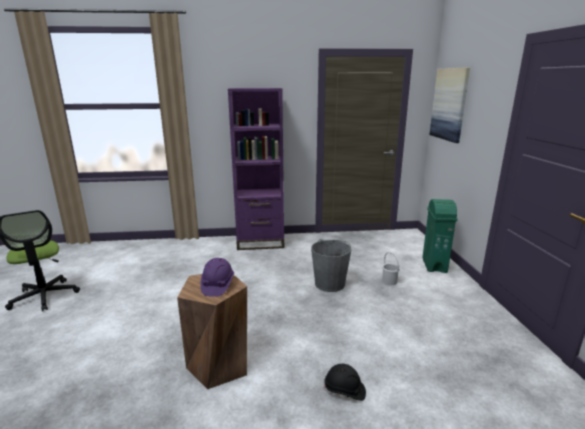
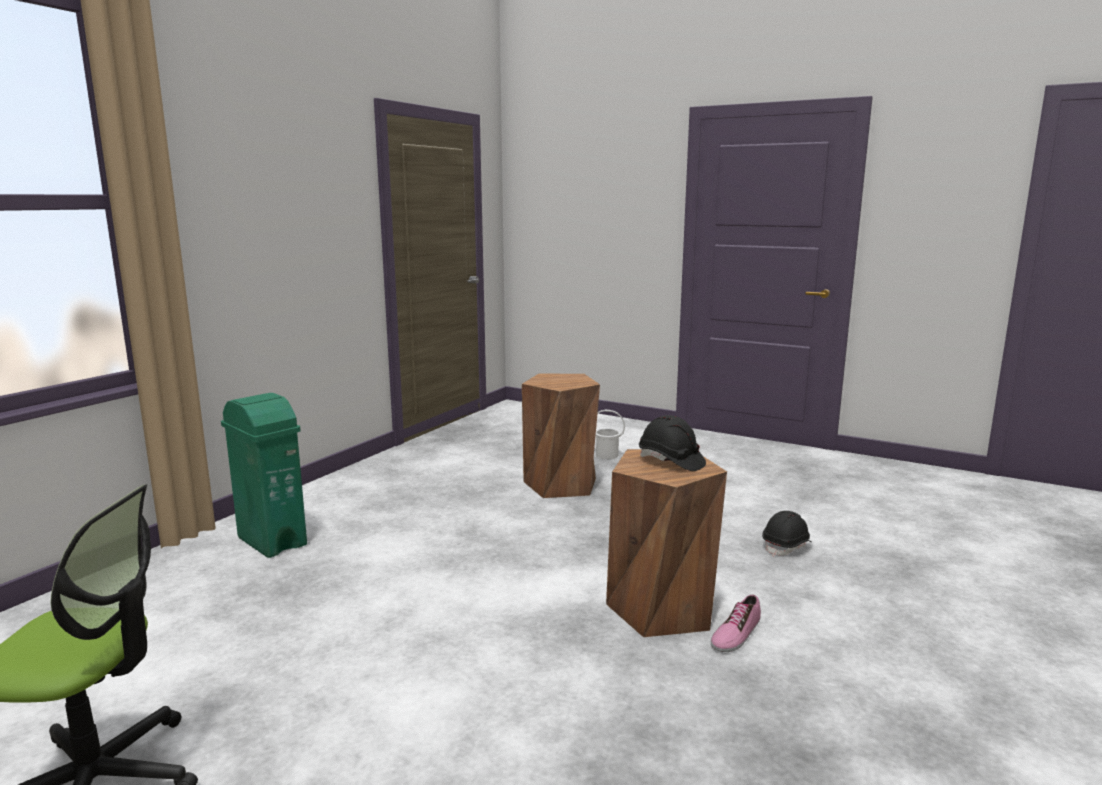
camera: 55 degrees left, 5 degrees down
purple hard hat [200,258,234,297] -> black hard hat [639,415,706,471]
purple bookcase [228,88,284,250] -> none
grey bucket [311,239,351,292] -> brown stool [522,373,600,498]
green trash can [422,199,458,273] -> green trash can moved to [221,393,307,558]
picture [429,67,470,143] -> none
none -> shoe [711,595,761,652]

